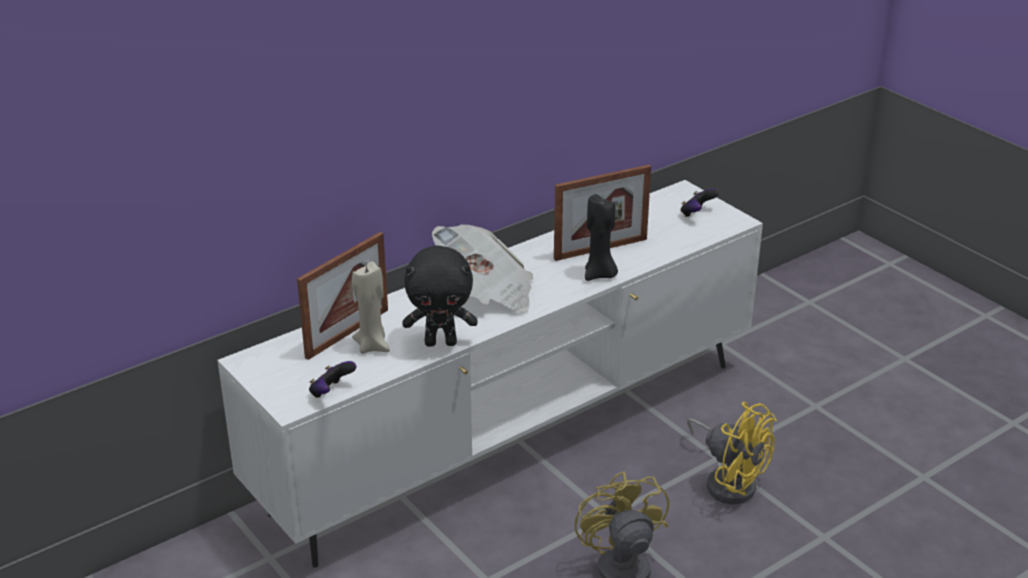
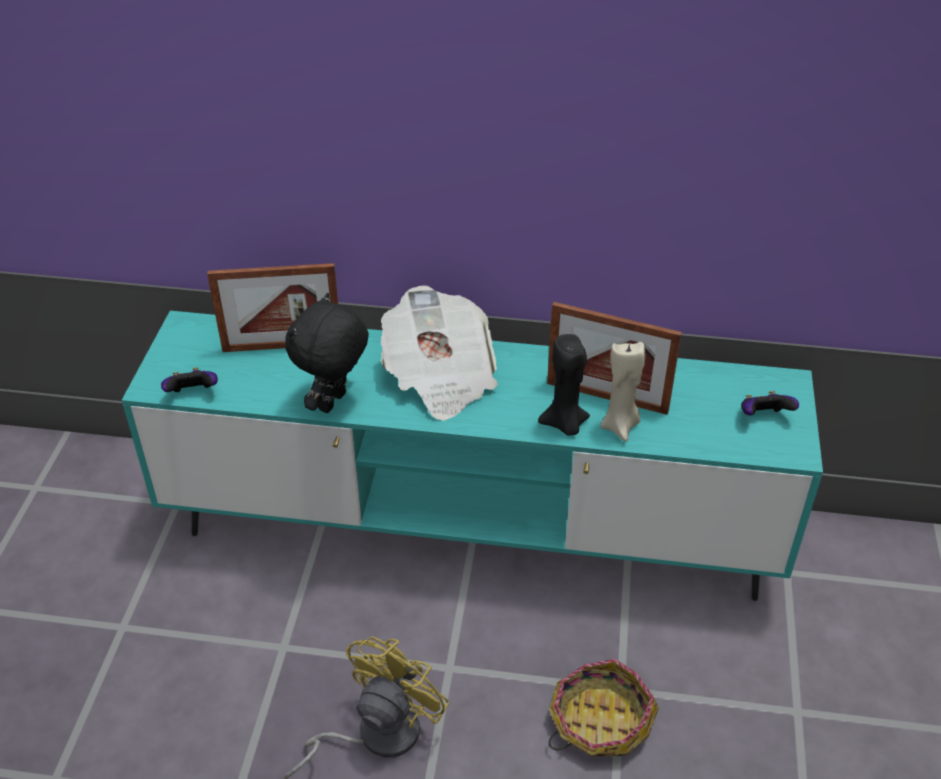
camera: 45 degrees right, 10 degrees up
white tv stand [217,180,763,568] -> turquoise tv stand [122,311,823,601]
beige candle [352,261,390,354] -> beige candle moved to [600,342,645,442]
black plush toy [402,245,478,347] -> black plush toy turned 75 degrees clockwise [285,293,369,413]
yellow fan [687,402,777,504] -> basket [549,659,659,756]

